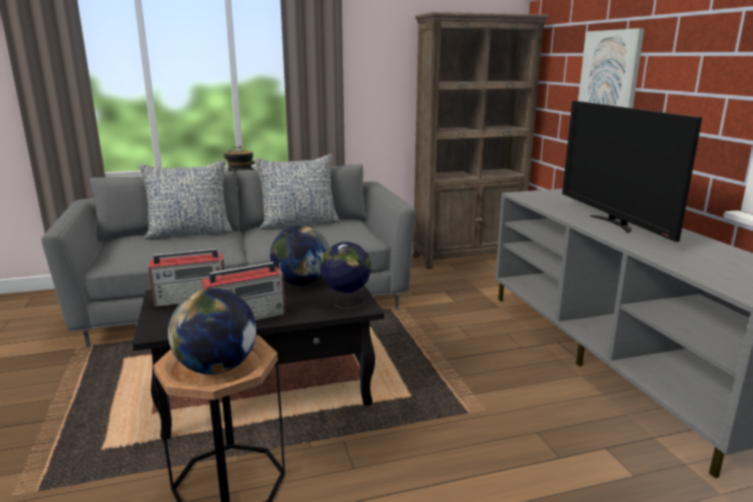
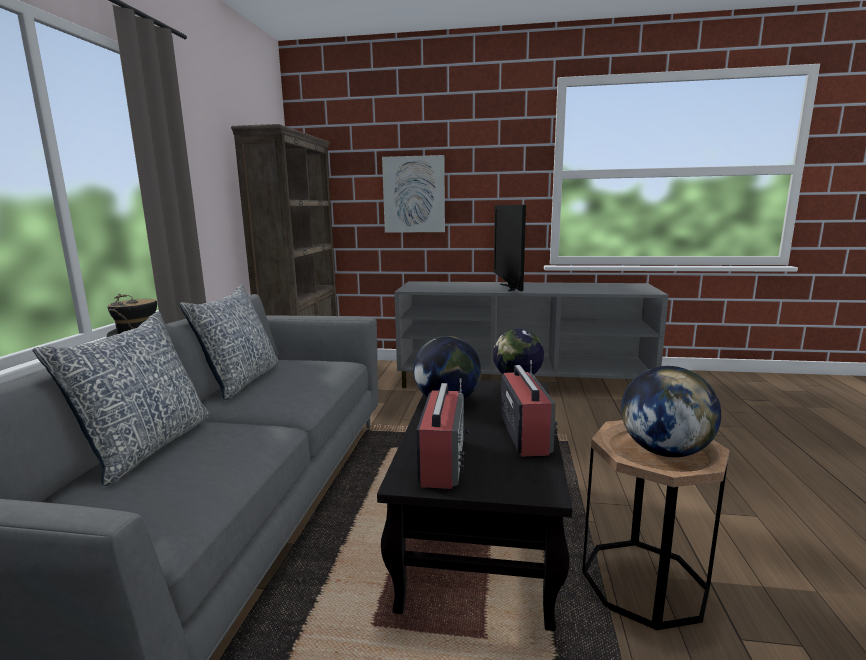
camera: 65 degrees left, 5 degrees down
television [562,101,702,242] -> television turned 75 degrees clockwise [494,205,526,291]

